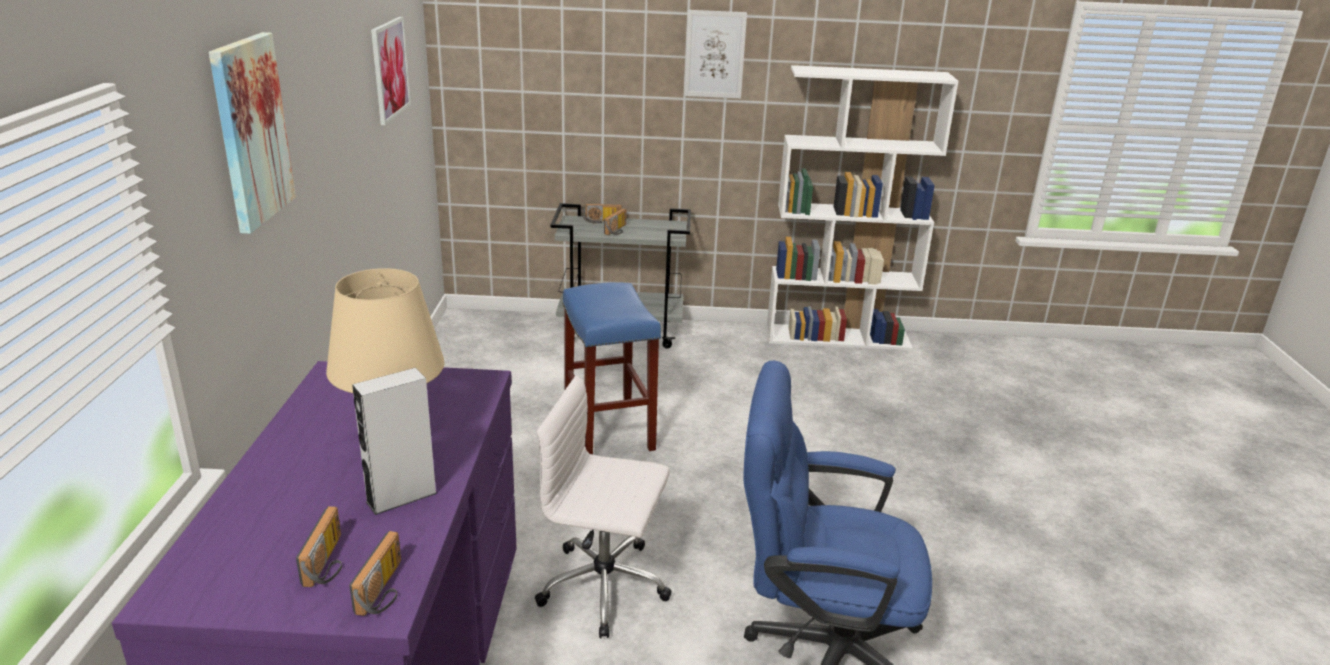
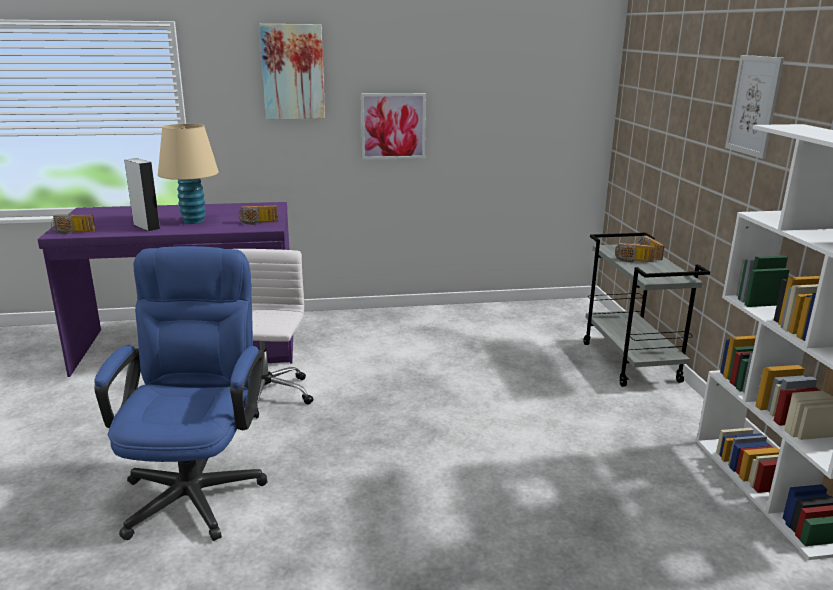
camera: 80 degrees right, 5 degrees down
radio [296,506,342,587] -> radio moved to [239,205,278,225]
picture [371,17,411,125] -> picture moved to [361,93,426,160]
blue stool [562,282,661,454] -> none

